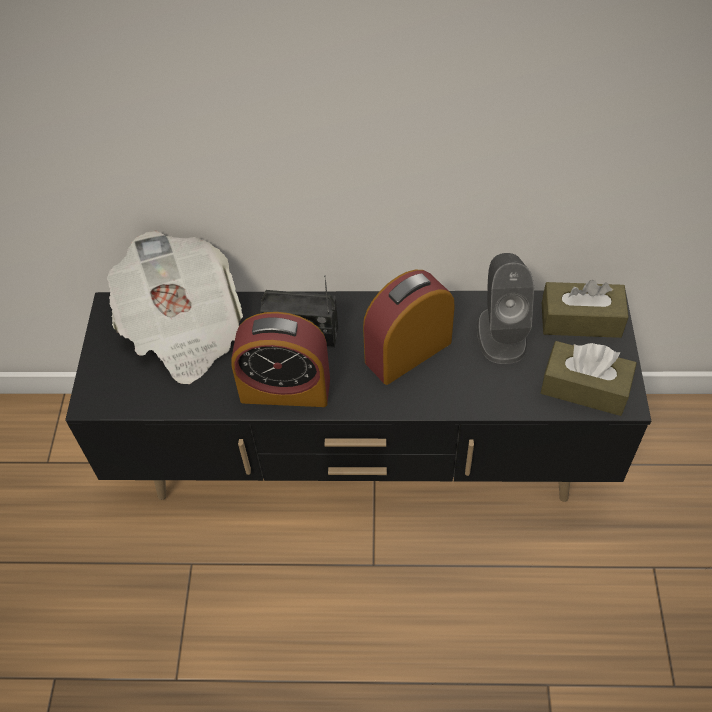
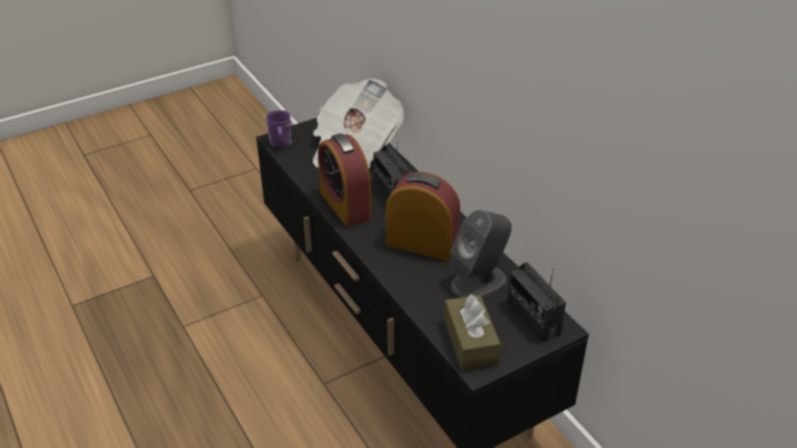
camera: 55 degrees right, 15 degrees down
brown tissue box [542,280,629,338] -> radio [507,262,566,342]
none -> purple mug [266,110,292,147]

